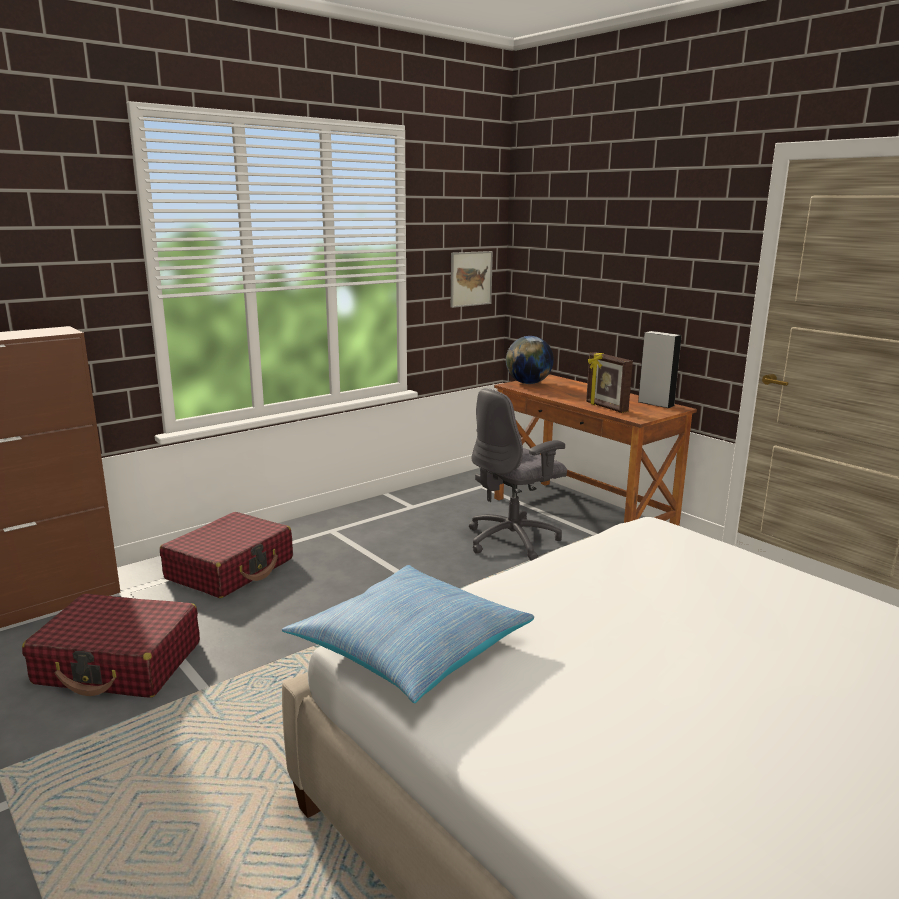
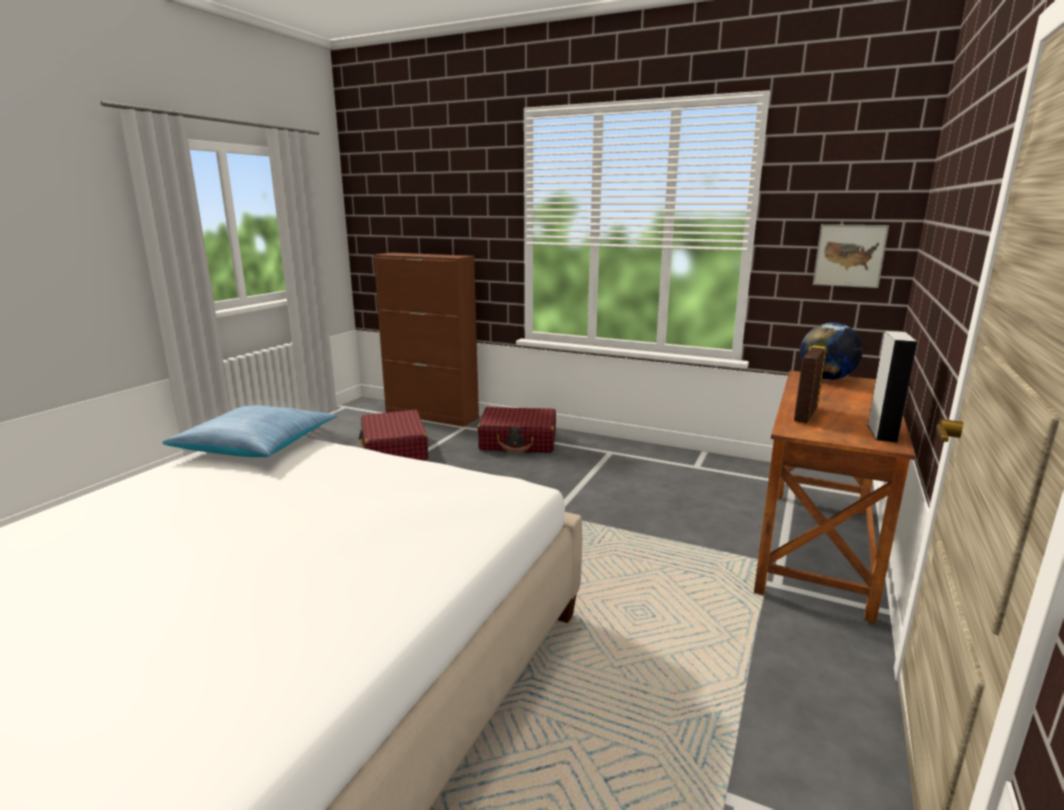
camera: 65 degrees right, 0 degrees up
grey office chair [469,388,567,561] -> none

